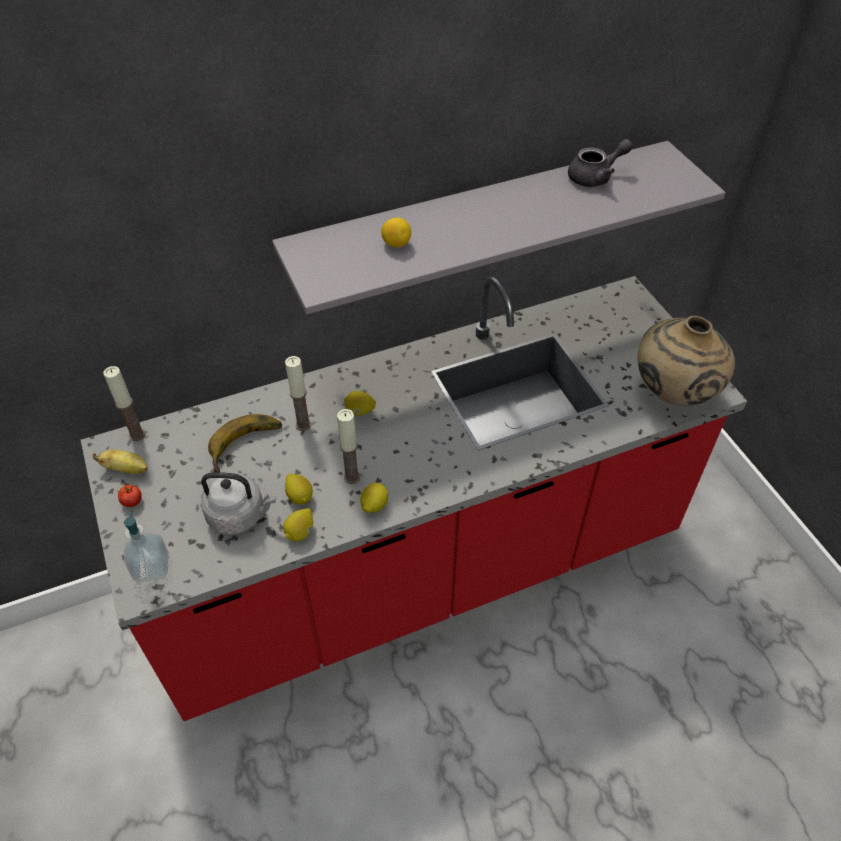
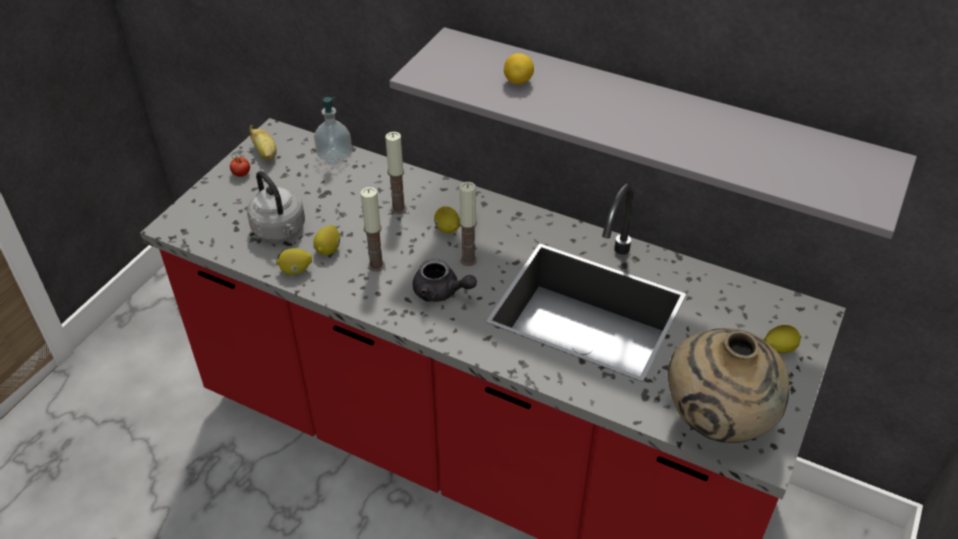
camera: 50 degrees right, 5 degrees down
candle [103,366,145,441] -> candle moved to [459,182,477,266]
soap dispenser [124,511,169,582] -> soap dispenser moved to [314,97,352,165]
banana [208,414,282,472] -> none
lemon [360,483,388,513] -> lemon moved to [764,325,801,353]
grey teapot [568,139,633,187] -> grey teapot moved to [413,259,477,302]

